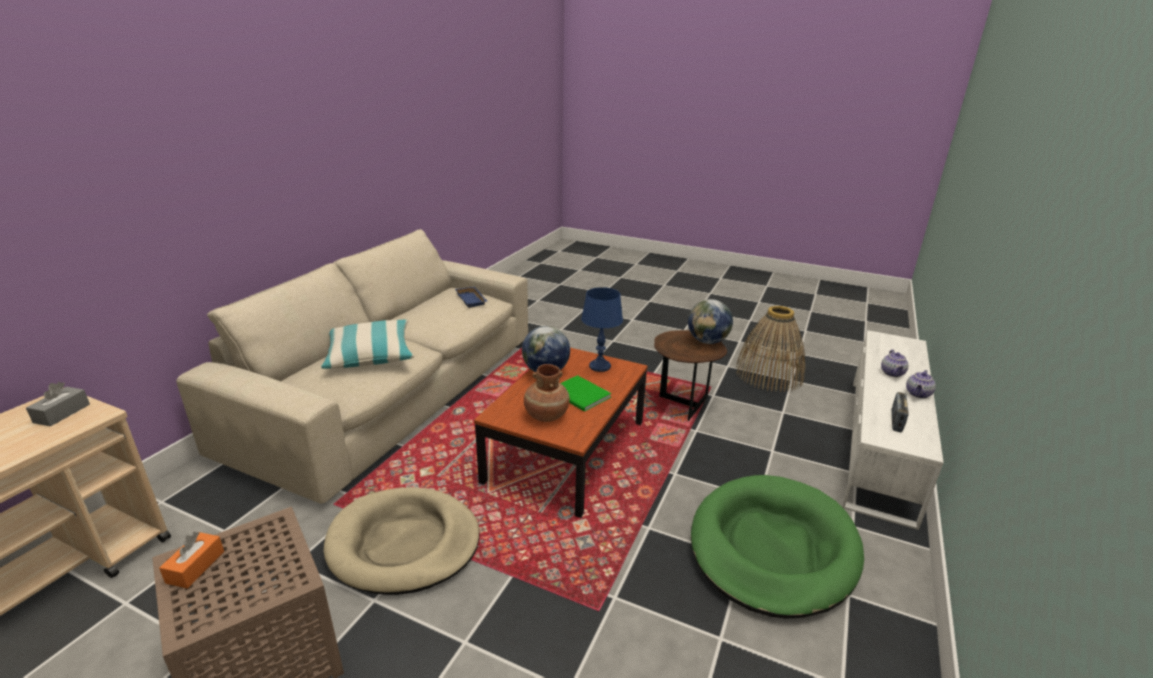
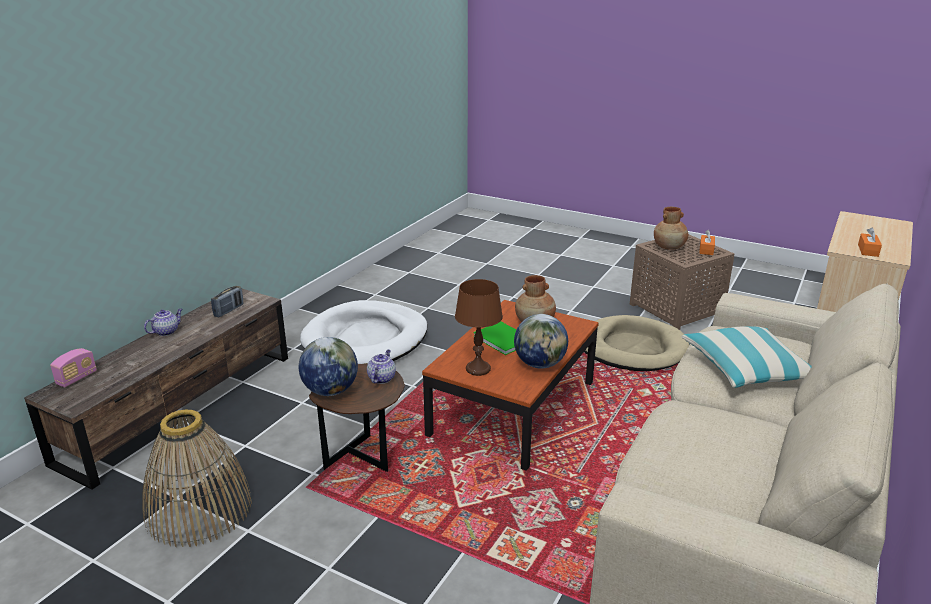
camera: 175 degrees left, 0 degrees up
grey tissue box [26,382,90,426] -> orange tissue box [858,227,882,257]
blue tray [455,286,487,308] -> none
blue table lamp [581,287,623,372] -> brown table lamp [455,279,503,376]
green dog bed [691,475,864,619] -> white dog bed [300,300,427,364]
white tv stand [842,330,944,530] -> brown tv stand [24,289,288,490]
teapot [881,350,909,377] -> teapot moved to [367,350,396,384]
none -> radio [50,348,97,388]
none -> brown vase [654,207,688,250]

